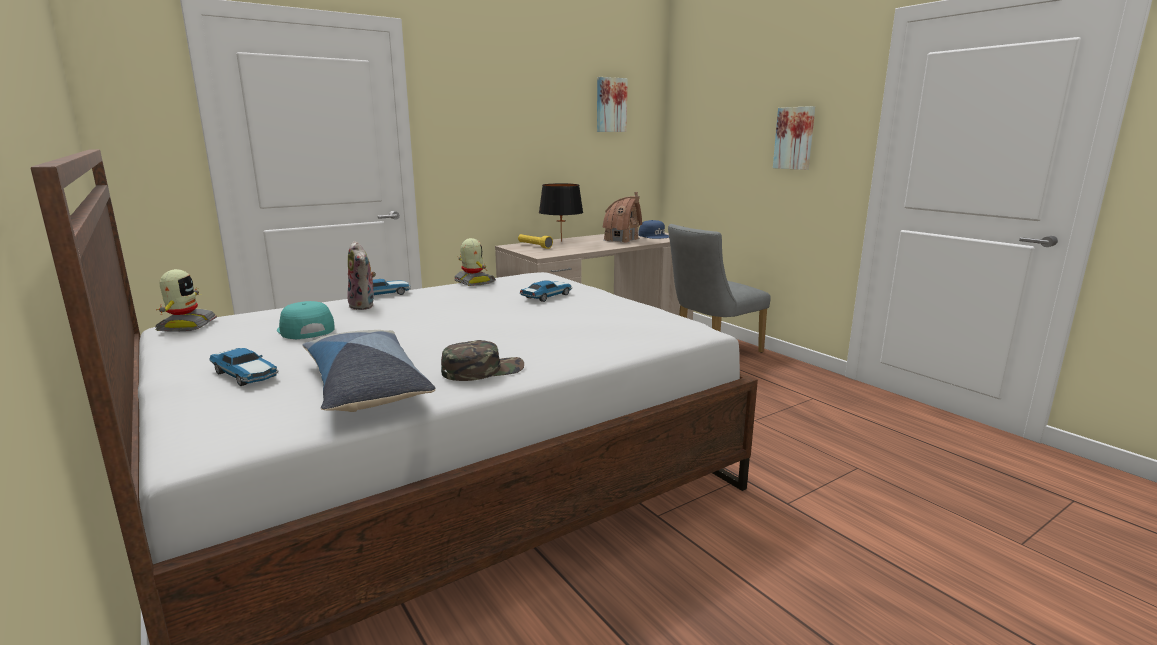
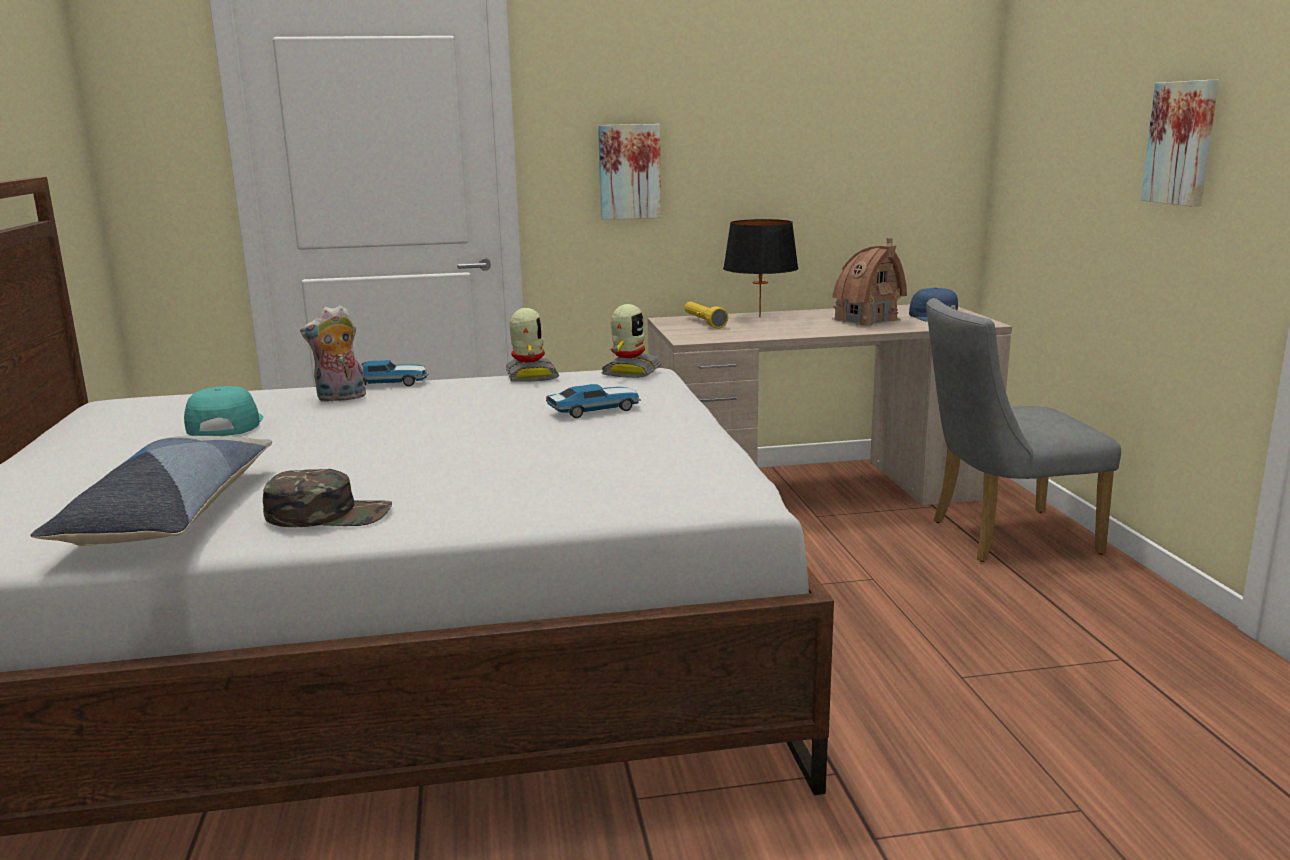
camera: 25 degrees right, 0 degrees up
toy robot [156,269,217,332] -> toy robot moved to [602,304,661,378]
toy car [209,348,278,386] -> none
plush toy [347,241,376,310] -> plush toy turned 75 degrees clockwise [300,305,366,402]
picture [597,77,628,132] -> picture moved to [598,124,661,220]

